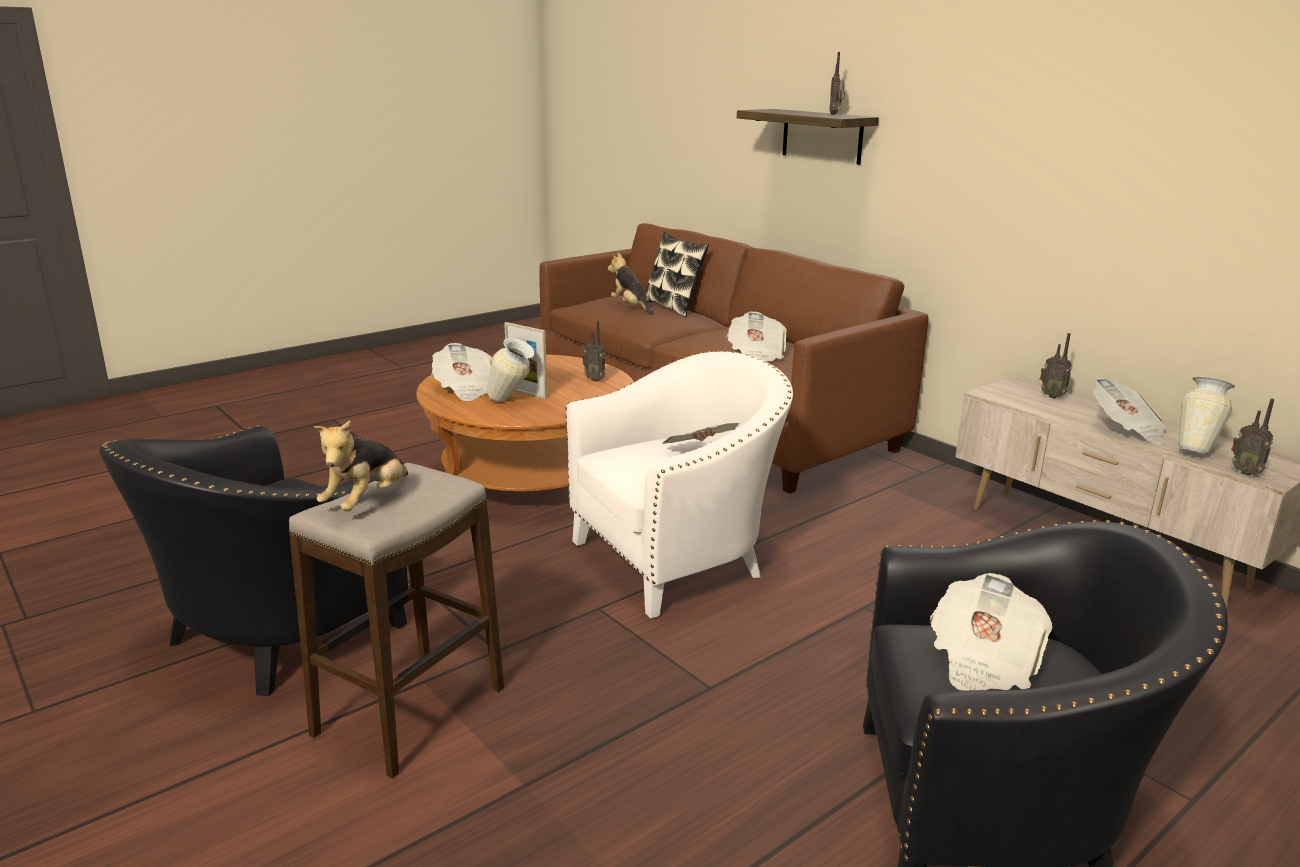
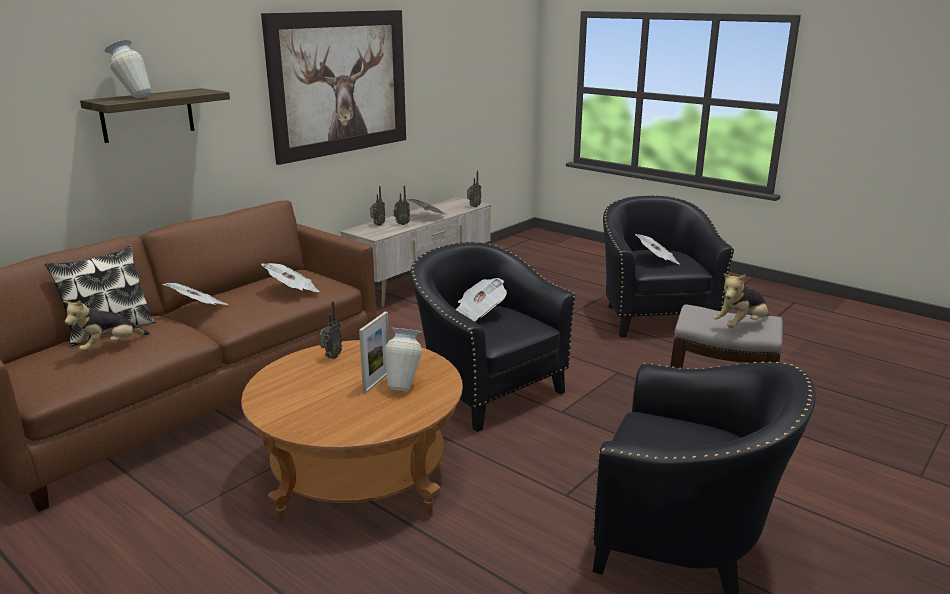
camera: 100 degrees left, 0 degrees up
plush toy [314,420,408,511] -> plush toy turned 135 degrees clockwise [713,274,769,328]
newspaper [432,343,493,401] -> newspaper moved to [163,283,229,305]
white armchair [565,350,793,618] -> black armchair [410,242,575,432]
radio [829,52,845,115] -> radio moved to [393,186,410,225]
vase [1179,376,1235,455] -> vase moved to [105,40,151,98]
none -> picture [261,10,406,165]

